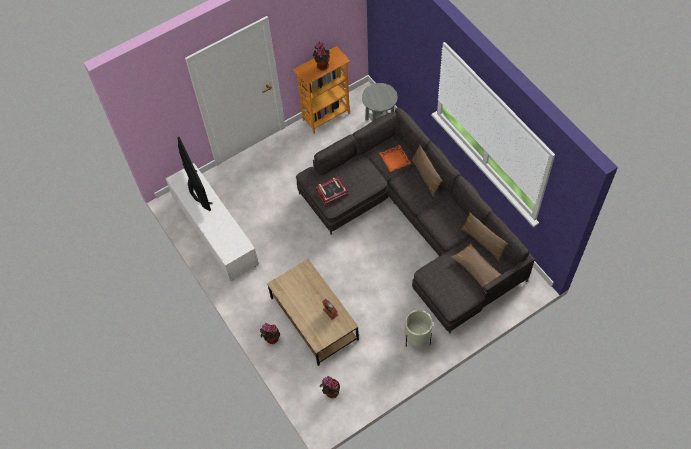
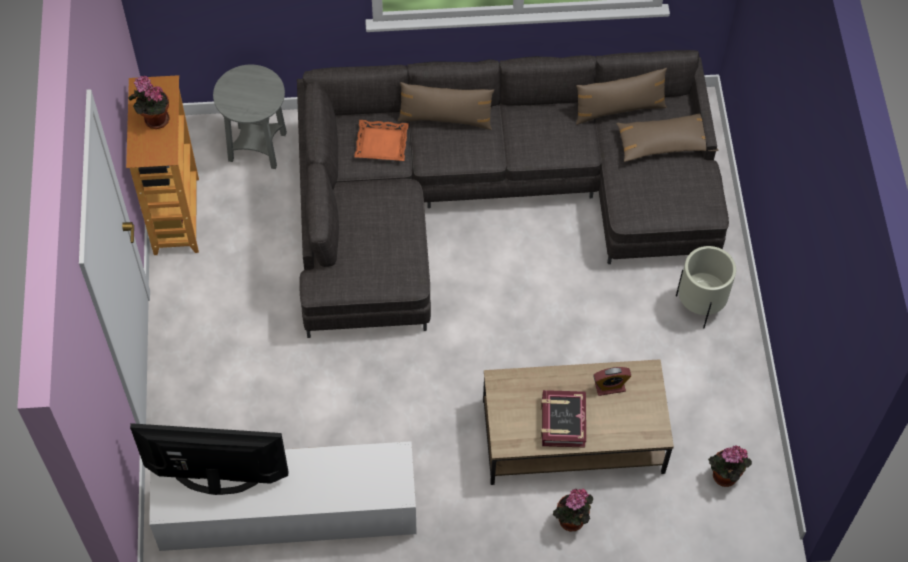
camera: 65 degrees left, 0 degrees up
book [316,176,349,205] -> book moved to [541,390,586,448]

